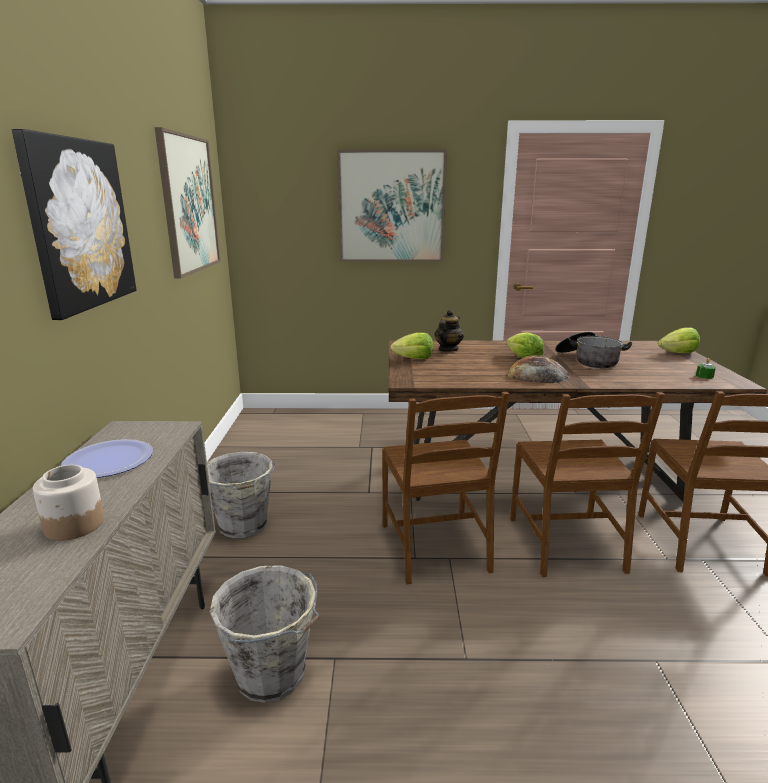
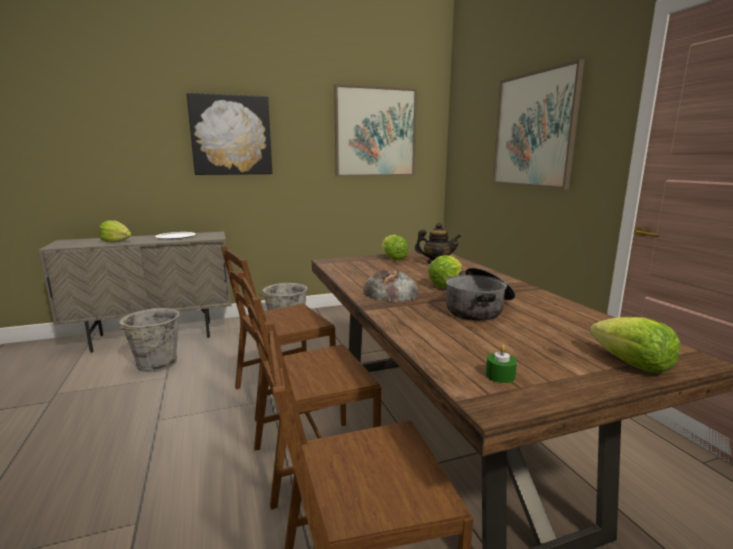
camera: 70 degrees right, 5 degrees down
jar [33,465,104,541] -> lettuce [99,220,131,243]

